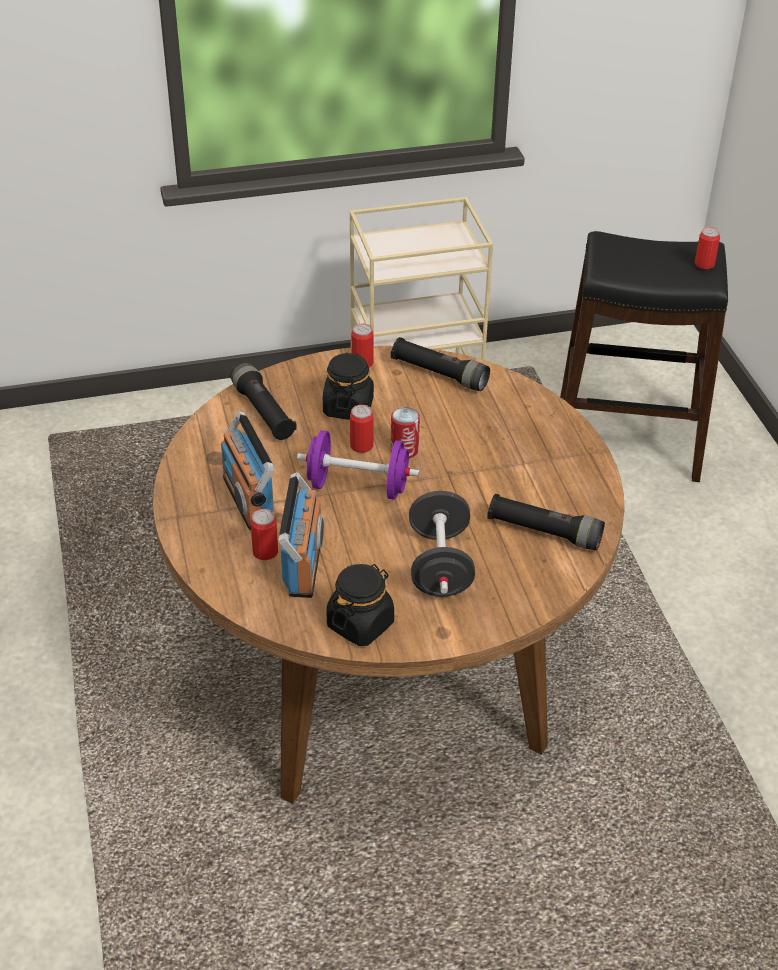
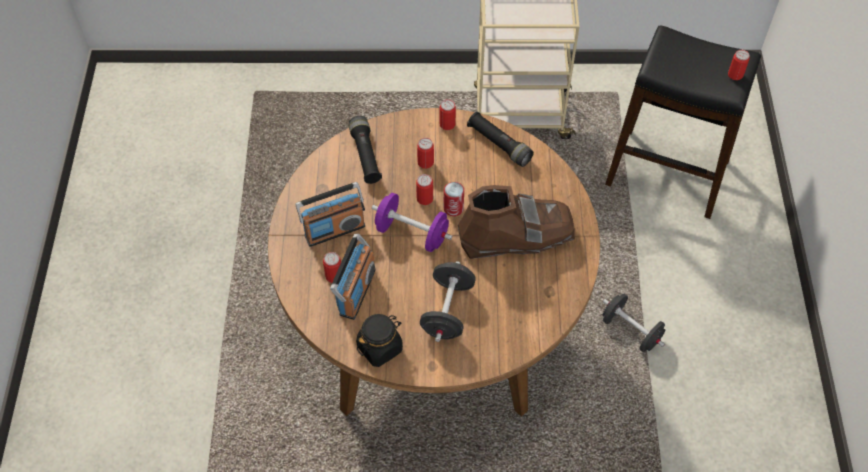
camera: 15 degrees right, 15 degrees up
radio [221,411,274,530] -> radio turned 105 degrees counterclockwise [296,182,365,247]
black jar [323,352,374,420] -> can [417,138,434,169]
black flashlight [487,494,605,550] -> none
none -> brown boot [458,185,575,259]
none -> black dumbbell [603,294,665,352]

